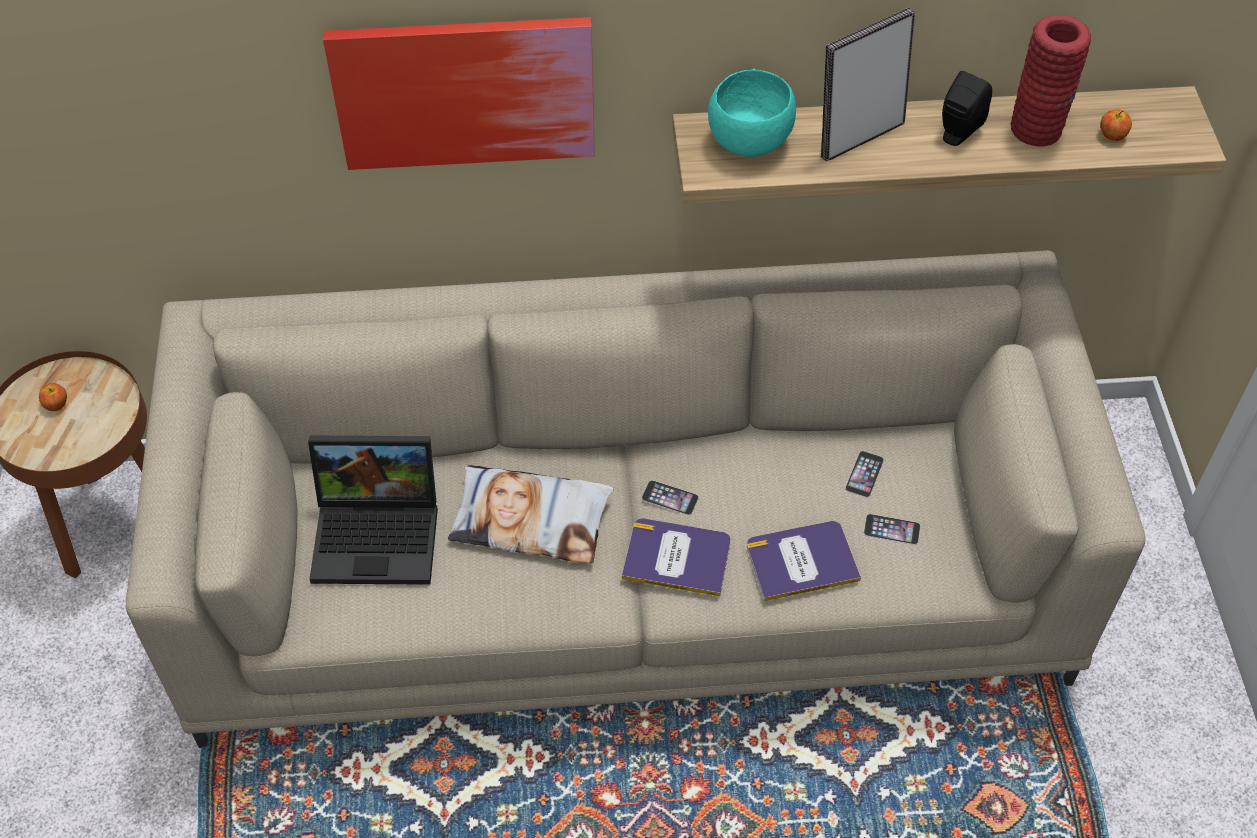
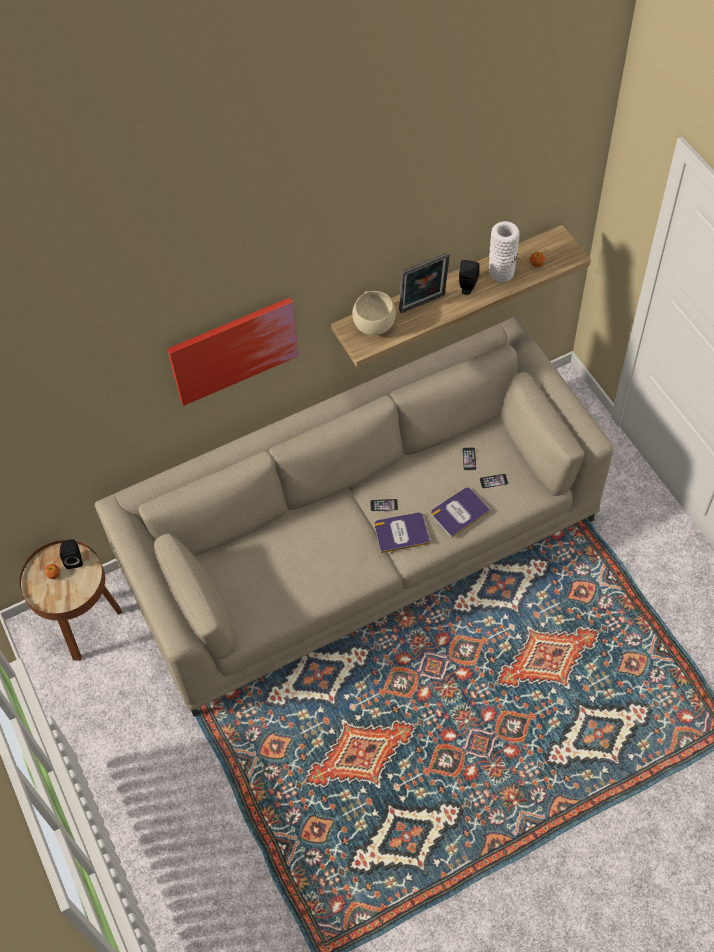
camera: 20 degrees left, 5 degrees up
laptop [308,435,438,585] -> none
pillow [448,465,614,563] -> none
turquoise bowl [708,69,796,157] -> beige bowl [352,291,396,335]
picture frame [821,8,915,162] -> picture frame turned 150 degrees counterclockwise [399,252,450,313]
red vase [1011,15,1091,147] -> white vase [489,221,520,282]
none -> black speaker [60,539,83,569]

